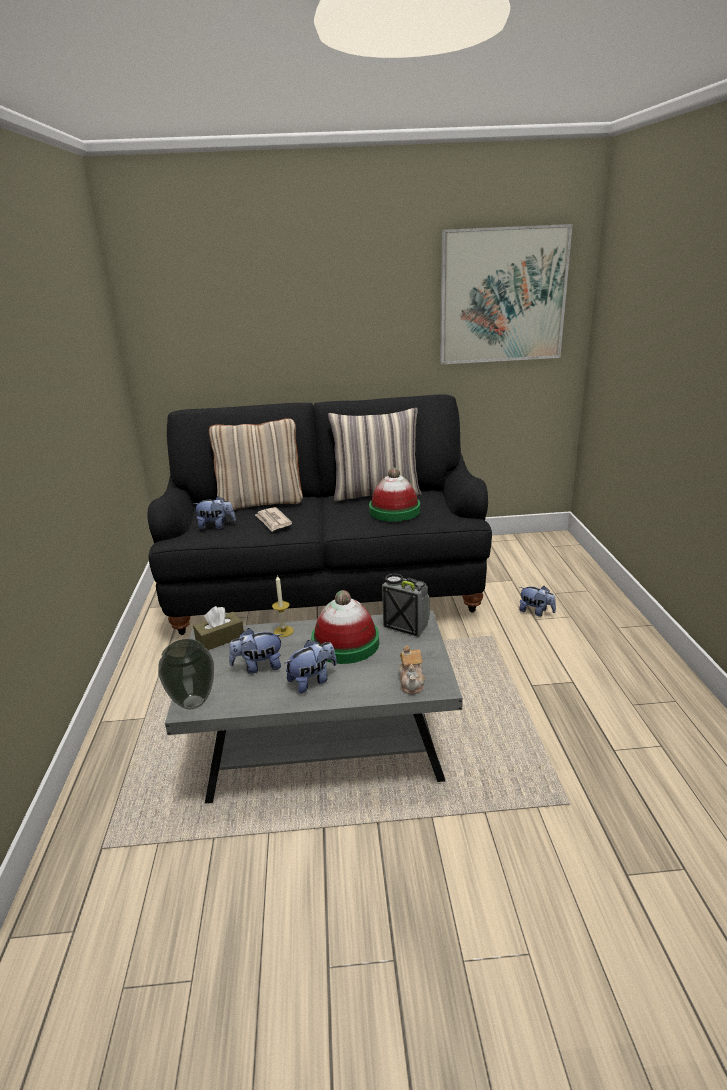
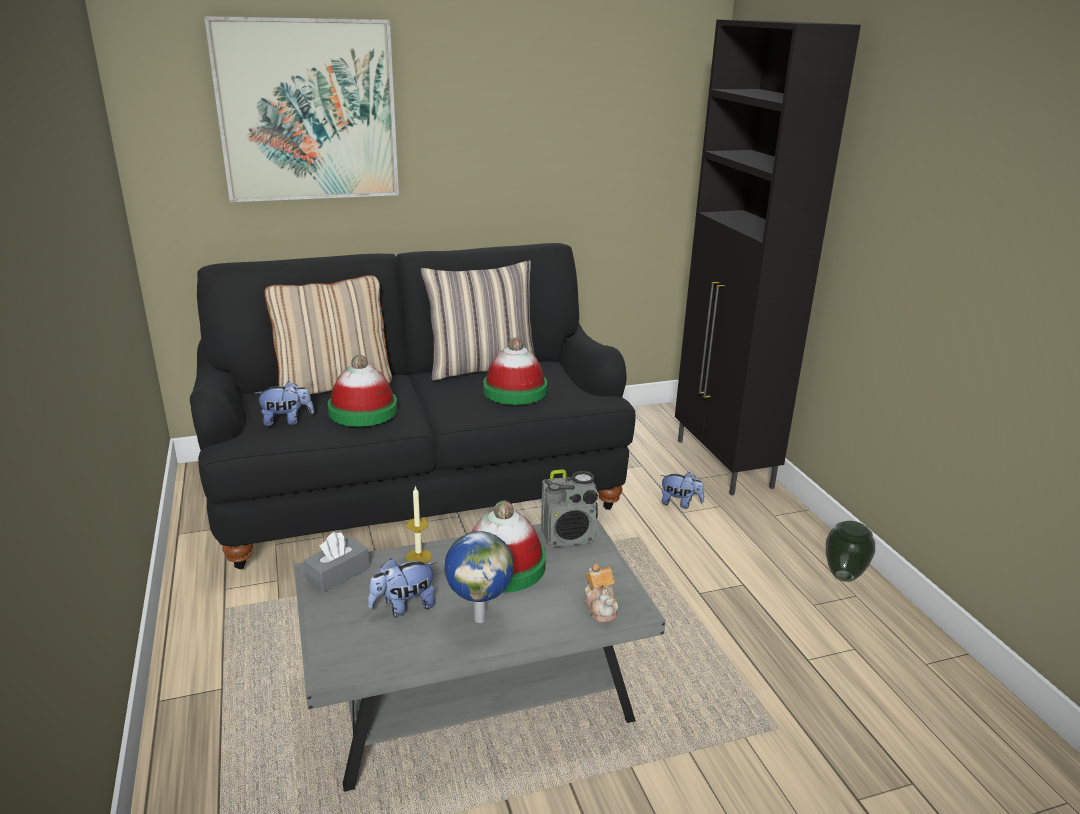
camera: 15 degrees left, 0 degrees up
vase [158,639,214,709] -> vase moved to [826,521,875,582]
brown tissue box [193,606,244,650] -> grey tissue box [303,532,370,593]
newspaper [255,507,292,531] -> hat [328,355,397,427]
plush toy [285,640,337,694] -> globe [444,531,514,623]
radio [382,573,430,637] -> radio turned 150 degrees clockwise [541,470,598,547]
picture [440,224,573,364] -> picture moved to [204,16,399,202]
none -> black cabinet [675,19,861,496]

